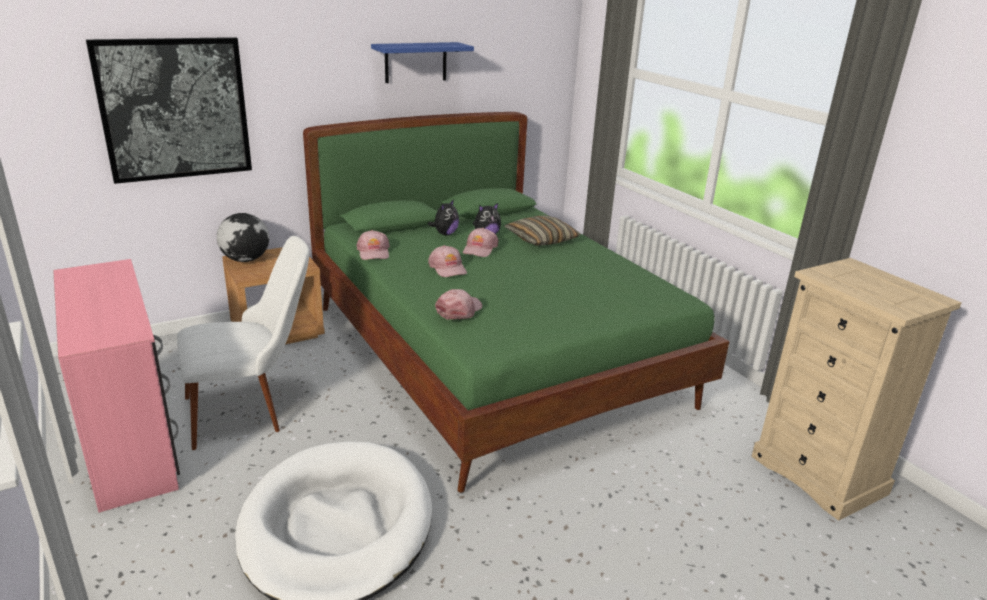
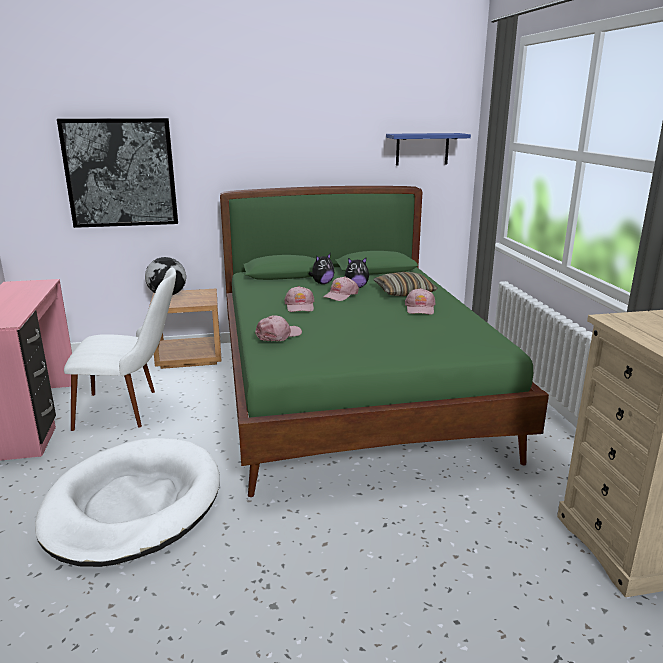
camera: 20 degrees right, 5 degrees down
pink cap [356,230,390,260] -> pink cap moved to [405,288,435,315]
blue shelf [371,42,474,83] -> blue shelf moved to [386,133,471,165]

